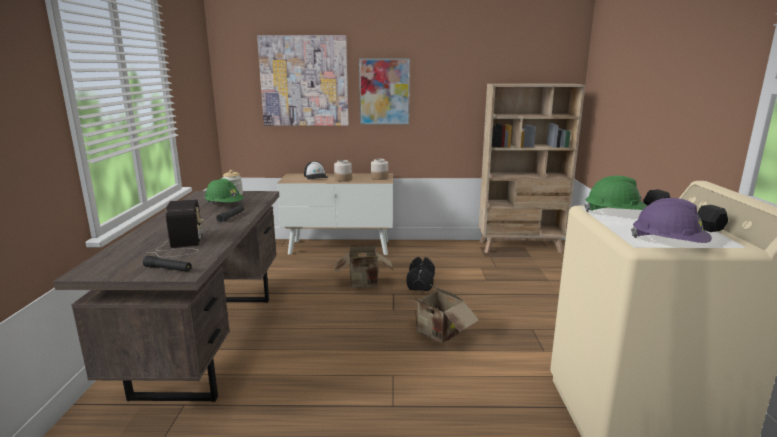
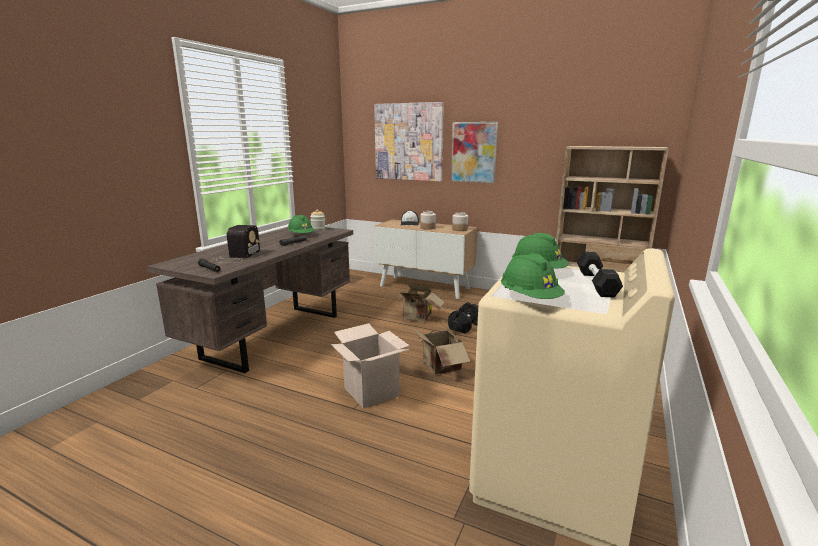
camera: 25 degrees right, 0 degrees up
purple hard hat [631,198,712,243] -> green hard hat [501,253,565,299]
none -> cardboard box [331,323,410,409]

